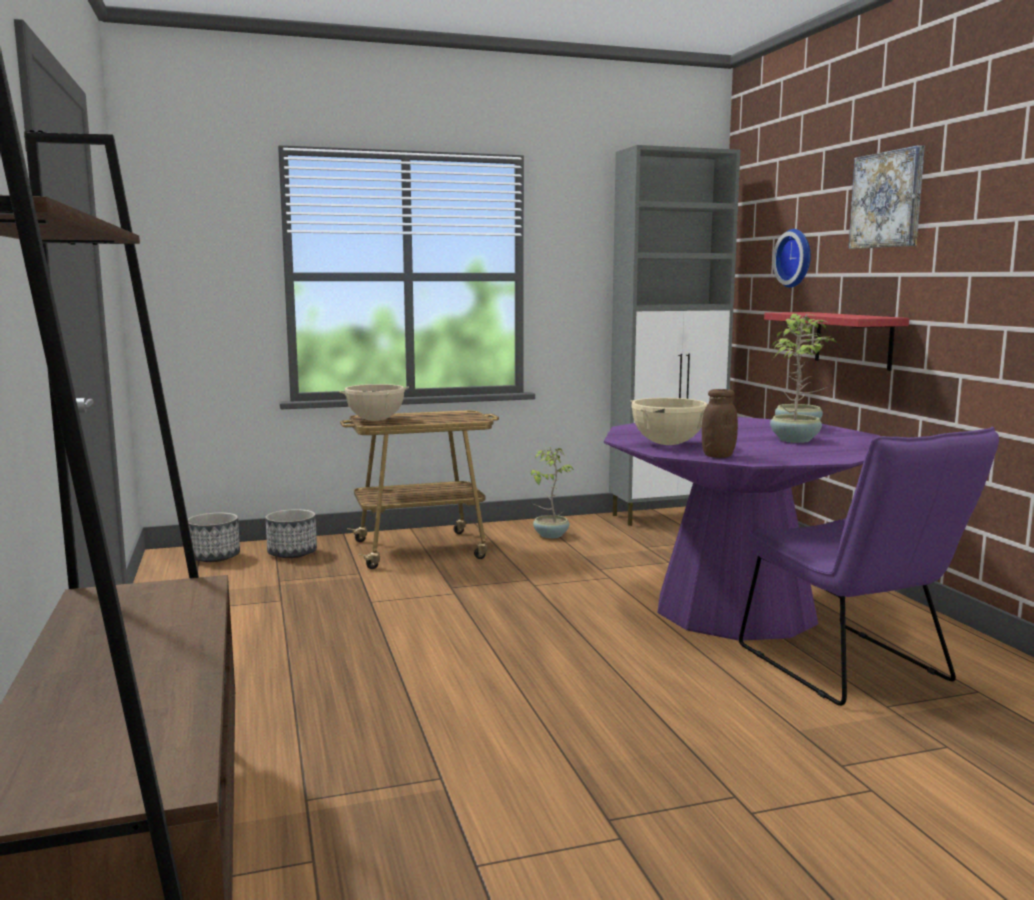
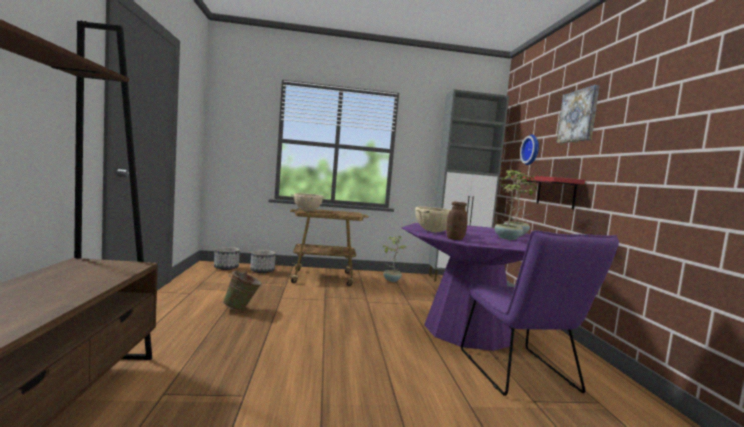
camera: 10 degrees right, 5 degrees down
none -> green bucket [223,271,262,311]

